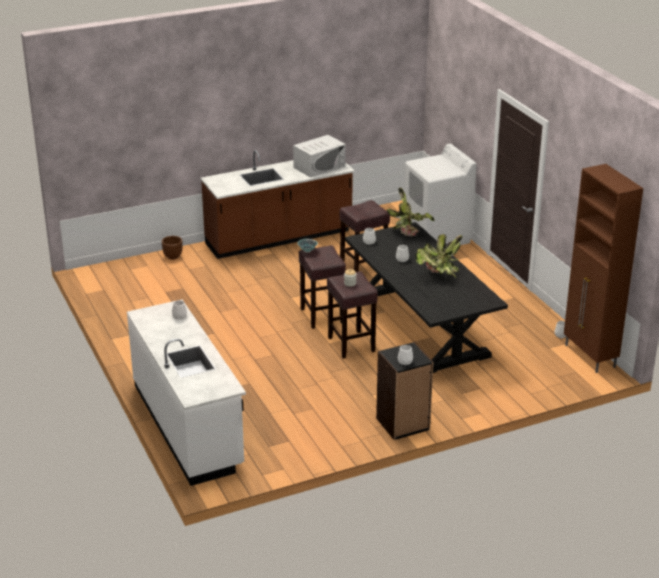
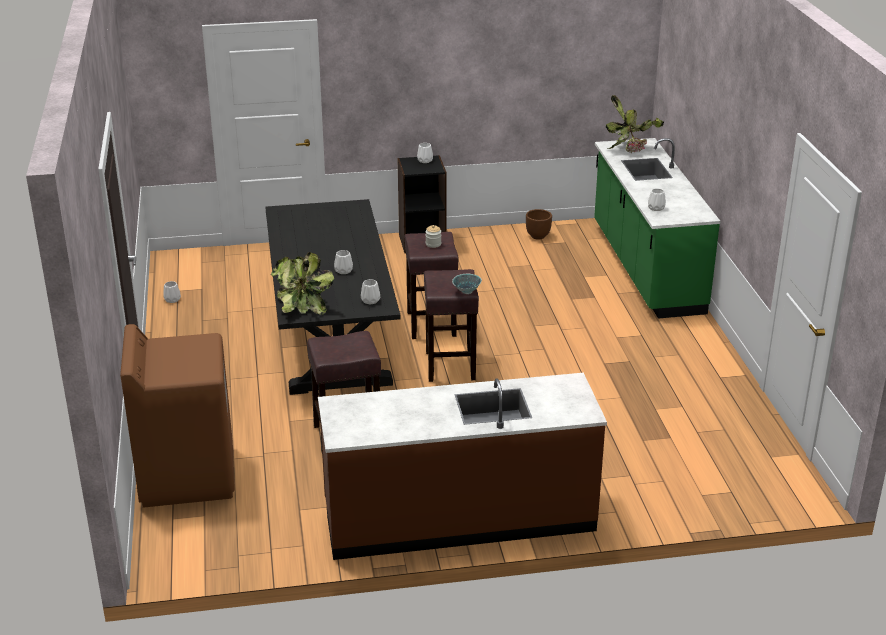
camera: 165 degrees left, 0 degrees up
white counter [127,299,246,486] -> green counter [594,138,720,319]
brown planter [162,236,183,260] -> brown planter moved to [526,209,552,240]
white microwave [293,135,345,178] -> none
white washing machine [404,144,477,245] -> brown washing machine [120,324,235,508]
potted plant [415,234,462,277] -> potted plant moved to [606,95,664,153]
brown cabinet [564,164,643,373] -> none

